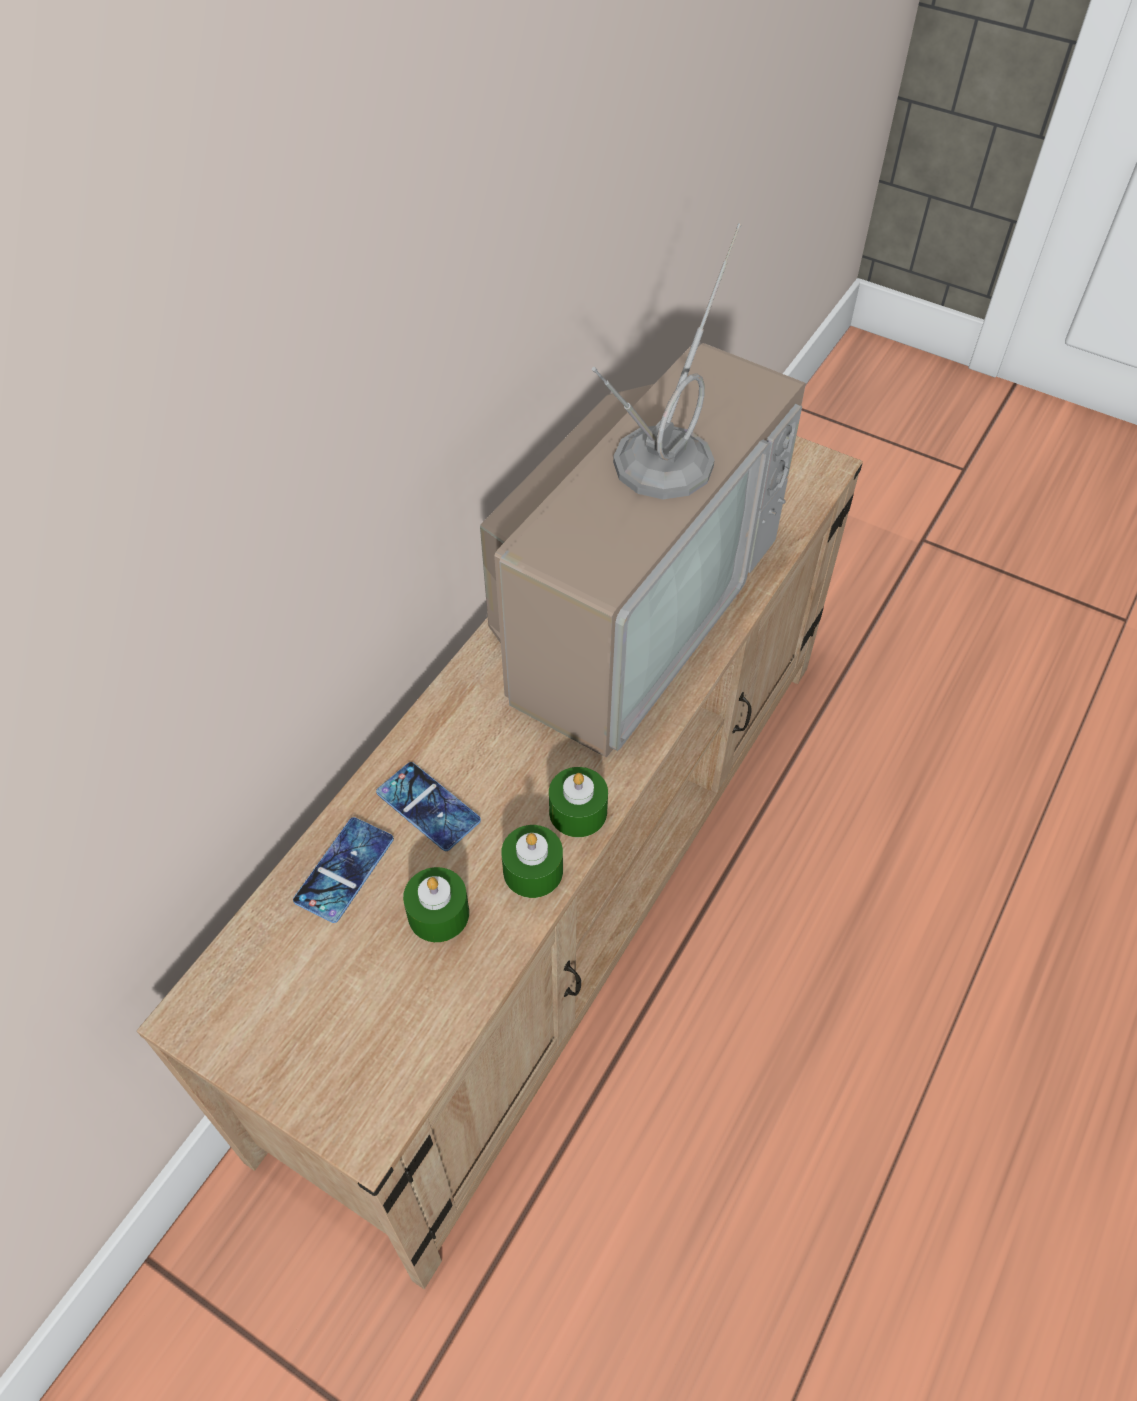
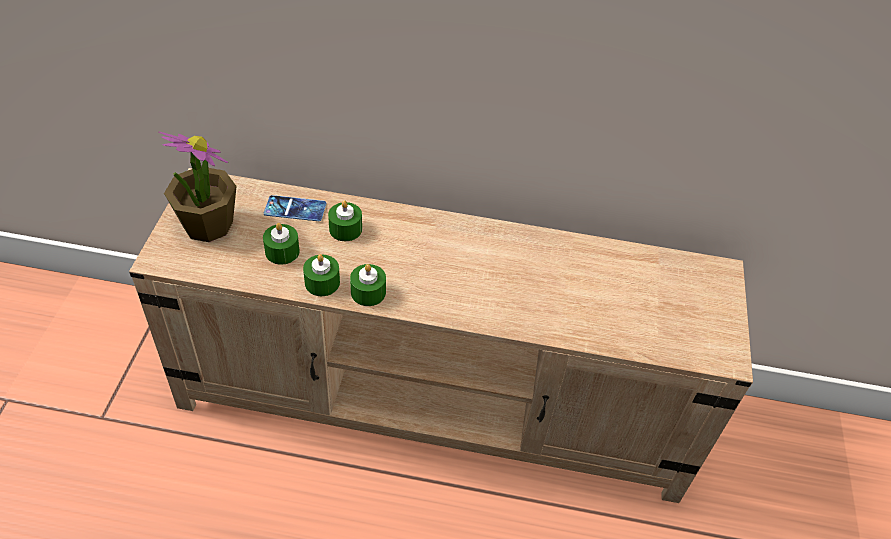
camera: 65 degrees right, 5 degrees down
phone [376,762,481,851] -> green candle [328,200,362,241]
television [480,223,806,757] -> none
none -> potted plant [158,131,236,242]

